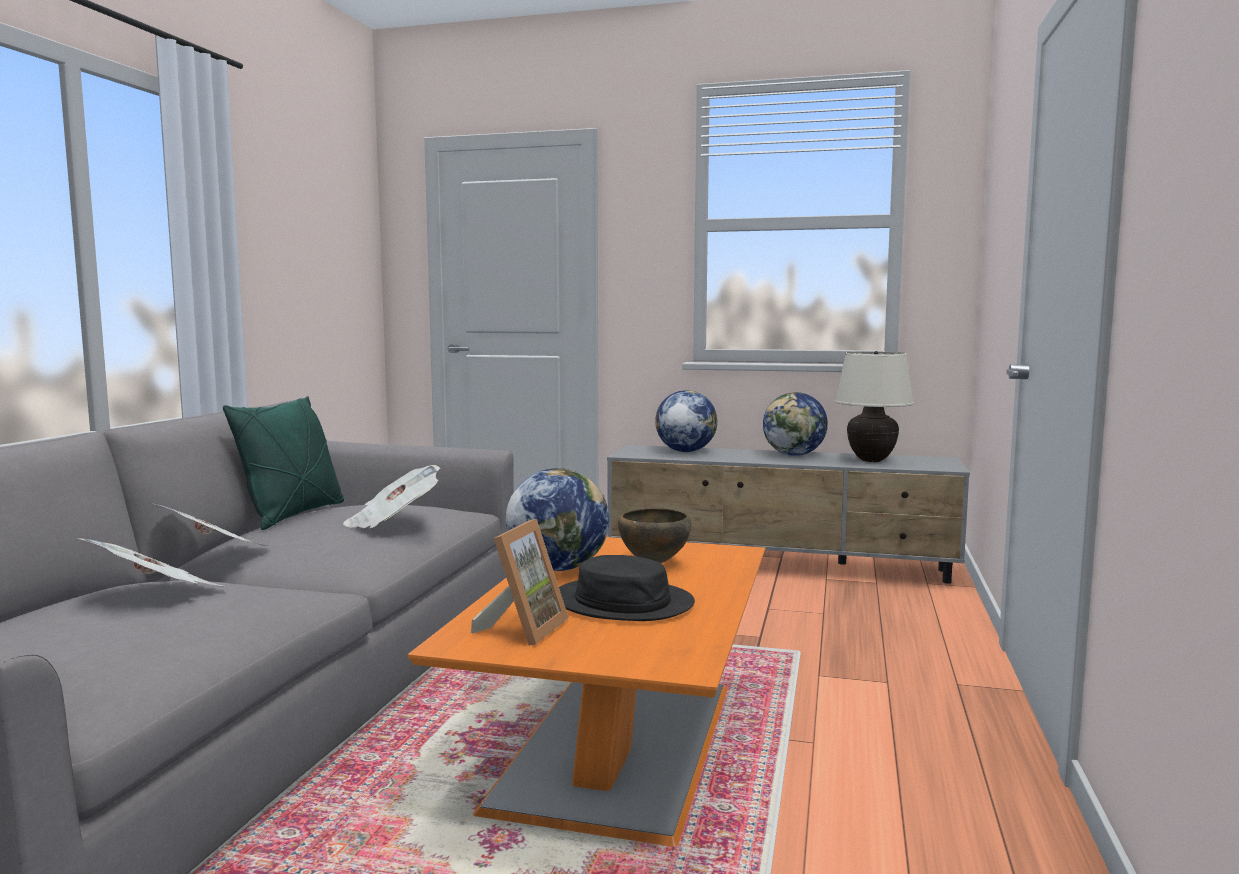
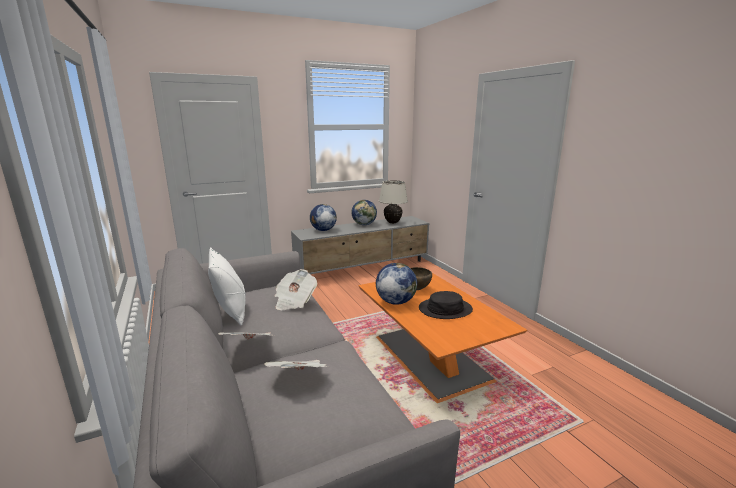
camera: 40 degrees left, 10 degrees up
green pillow [223,396,344,530] -> white pillow [208,247,246,325]
picture frame [471,519,569,646] -> none

